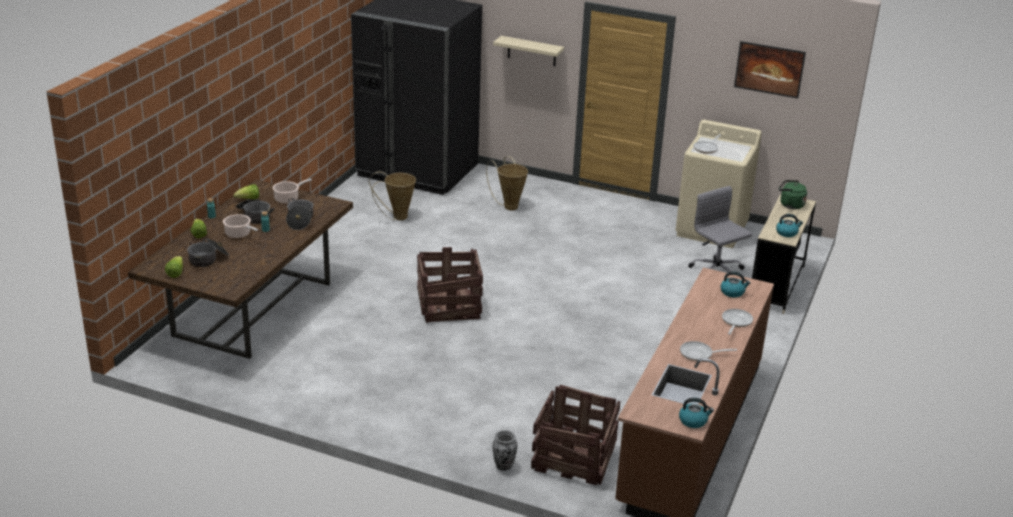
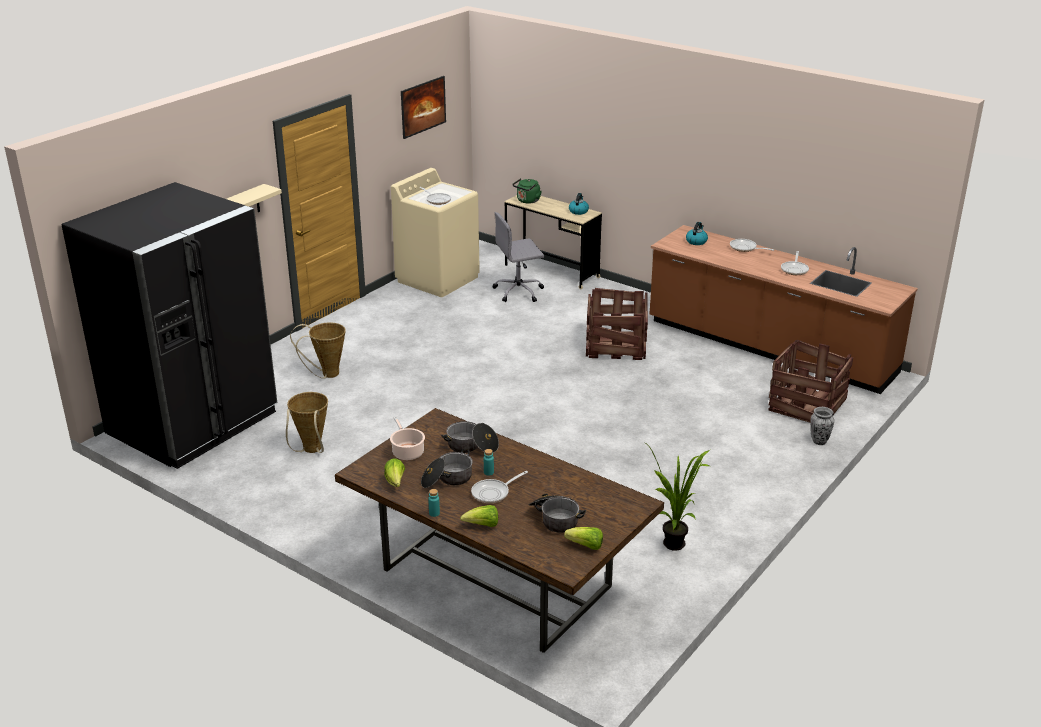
camera: 75 degrees left, 0 degrees up
cooking pot [223,214,258,238] -> frying pan [471,471,528,503]
crate [417,247,483,323] -> crate moved to [586,288,648,360]
kettle [679,398,714,428] -> none
none -> potted plant [647,444,710,551]

